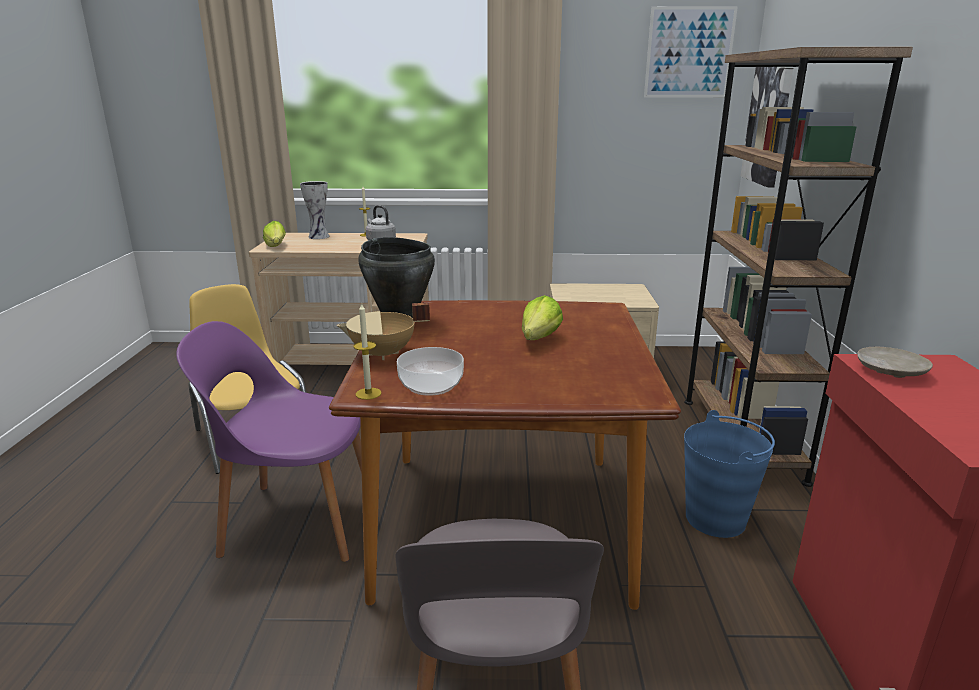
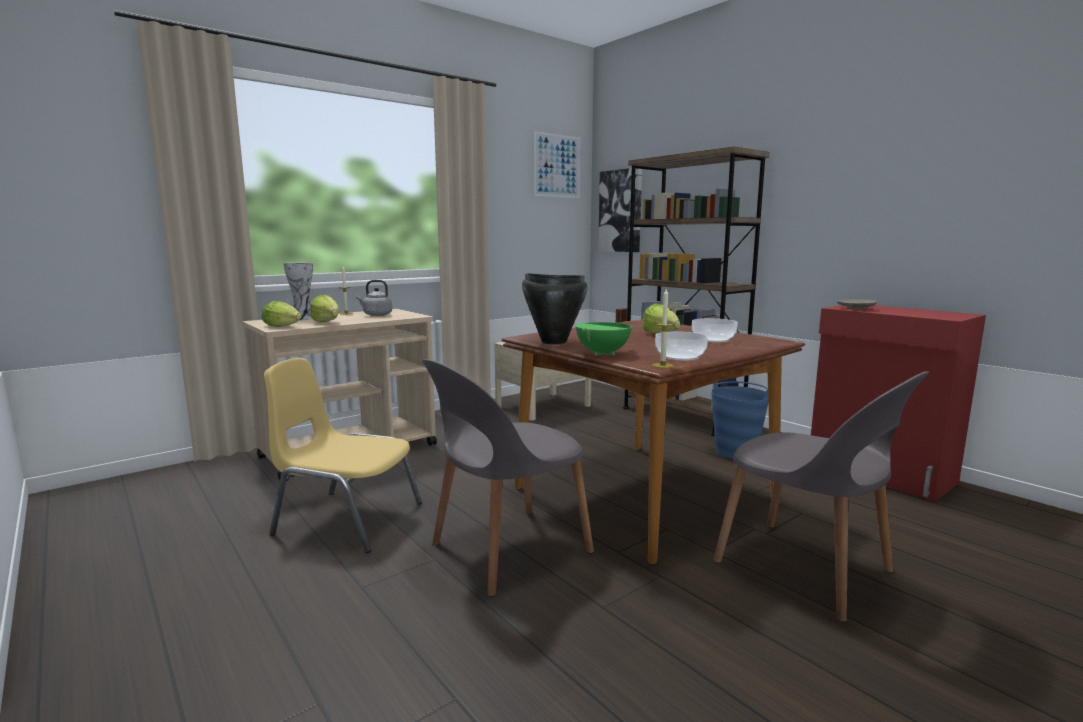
camera: 40 degrees left, 10 degrees down
purple chair [176,321,362,562] -> grey chair [423,359,594,596]
beige cooking pot [337,303,430,360] -> green cooking pot [575,308,632,356]
none -> lettuce [310,295,339,322]
none -> bowl [692,318,738,343]

